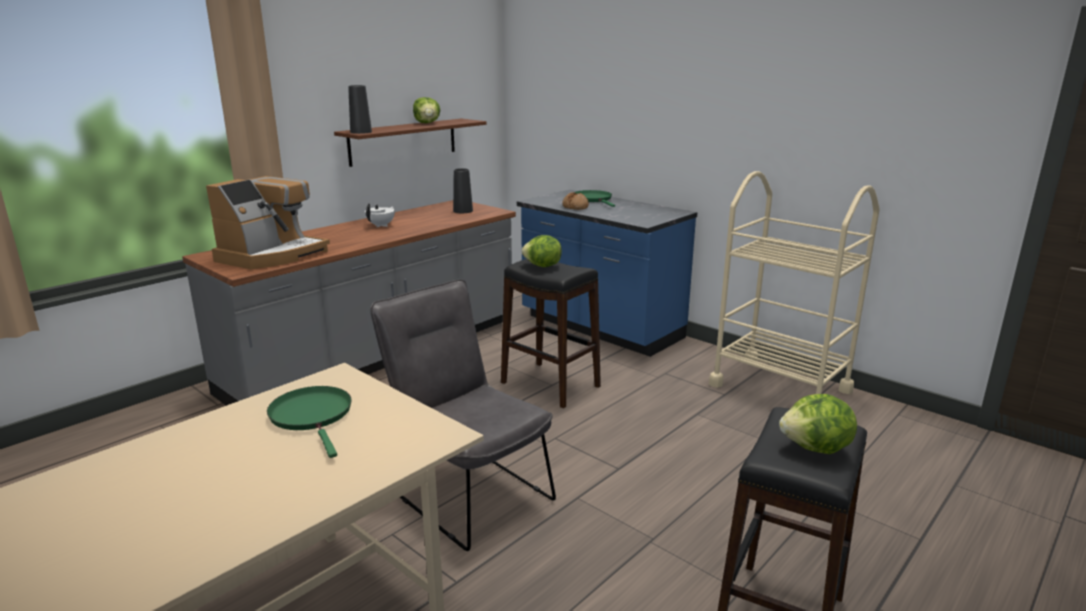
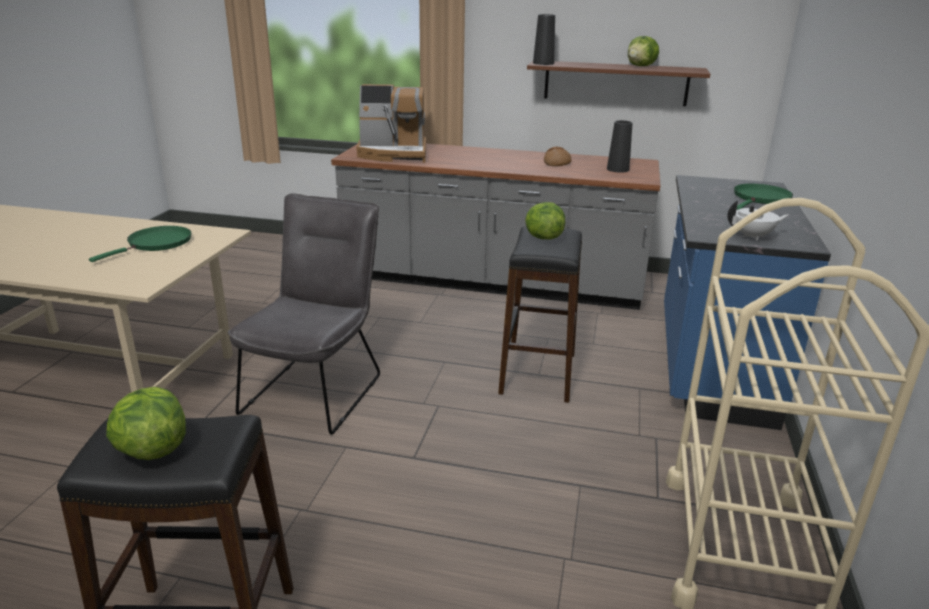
camera: 60 degrees right, 5 degrees up
white teapot [365,203,395,227] -> white teapot moved to [727,200,789,241]
bread [562,192,589,210] -> bread moved to [544,147,572,166]

